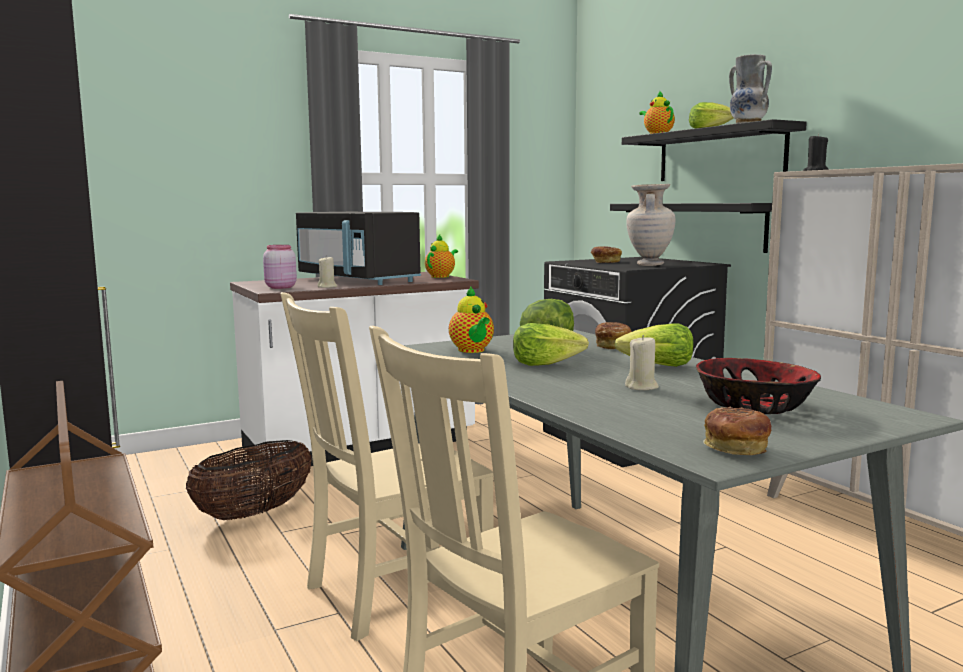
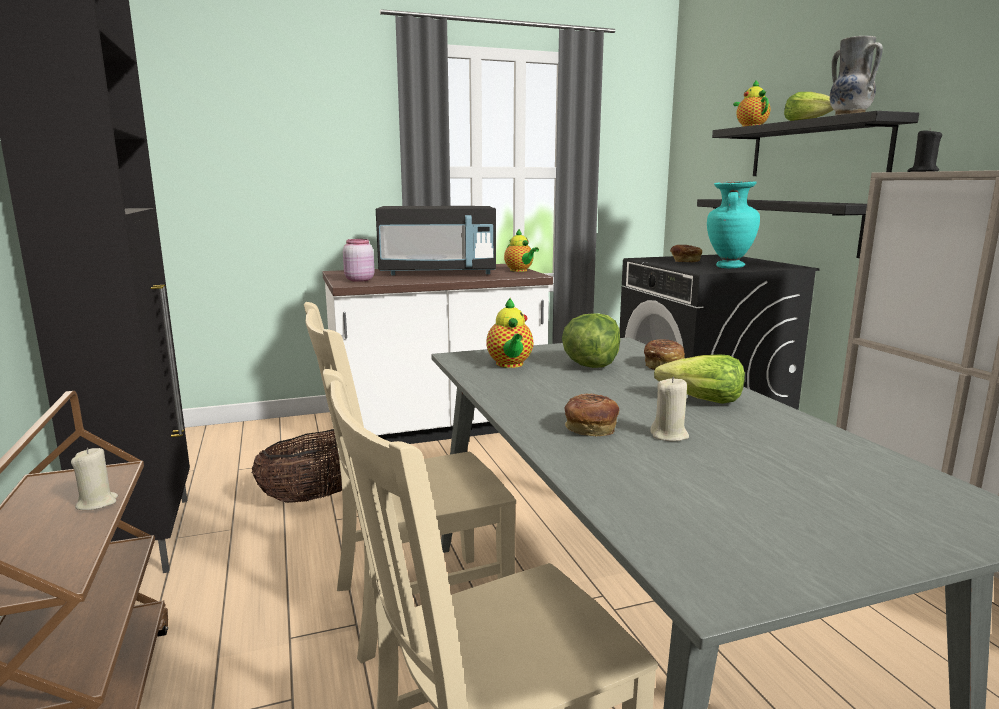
camera: 10 degrees right, 5 degrees up
black microwave [296,212,421,285] -> black microwave turned 60 degrees counterclockwise [376,206,496,275]
beige candle [317,257,337,288] -> beige candle moved to [71,448,118,510]
teapot [425,235,458,278] -> teapot turned 105 degrees clockwise [504,229,539,272]
lettuce [513,323,589,366] -> none
beige vase [626,184,675,266] -> turquoise vase [707,181,760,268]
bowl [696,358,821,414] -> none
bread [703,406,771,455] -> bread moved to [565,393,619,436]

